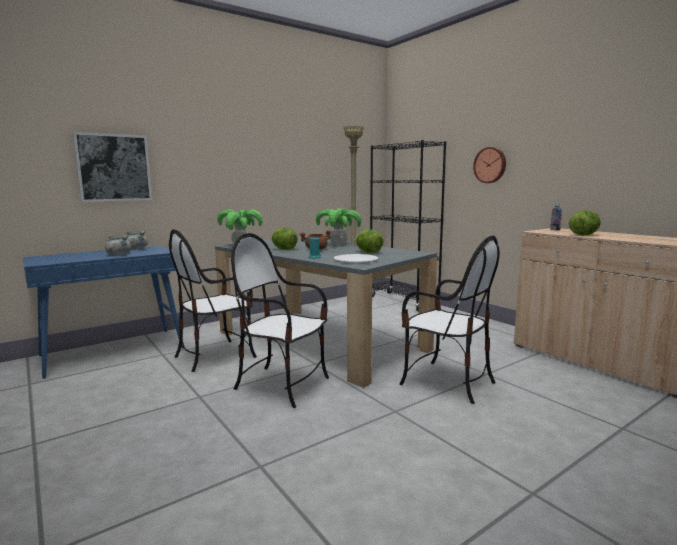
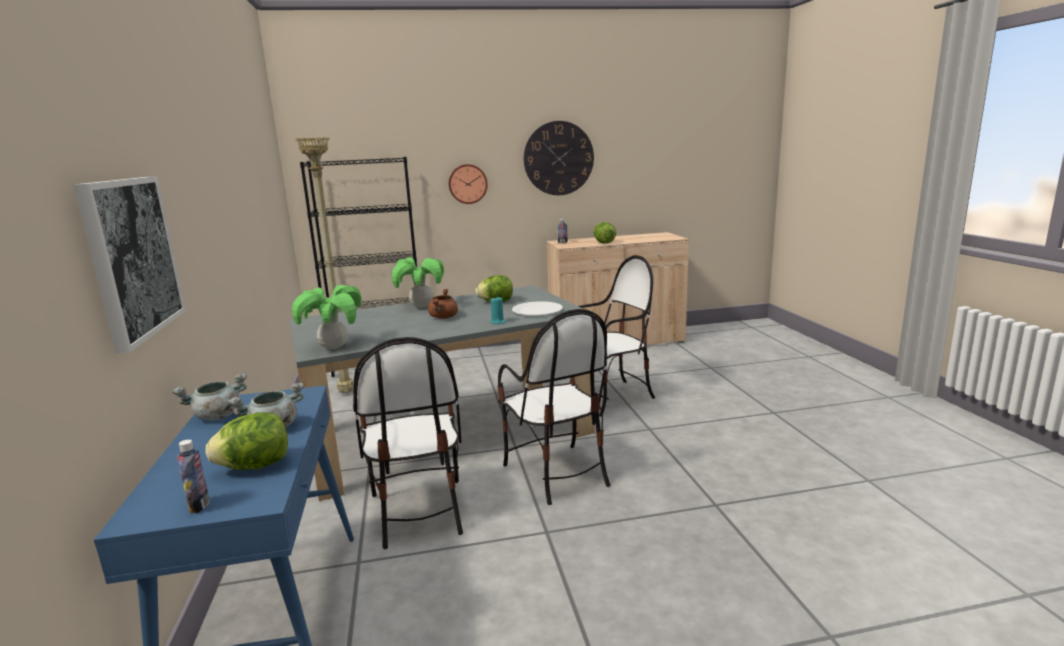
camera: 65 degrees left, 5 degrees up
chair [231,233,329,408] -> chair turned 75 degrees counterclockwise [497,309,610,505]
lettuce [271,228,298,250] -> lettuce moved to [205,412,288,470]
none -> bottle [177,439,210,513]
none -> wall clock [524,121,594,195]

